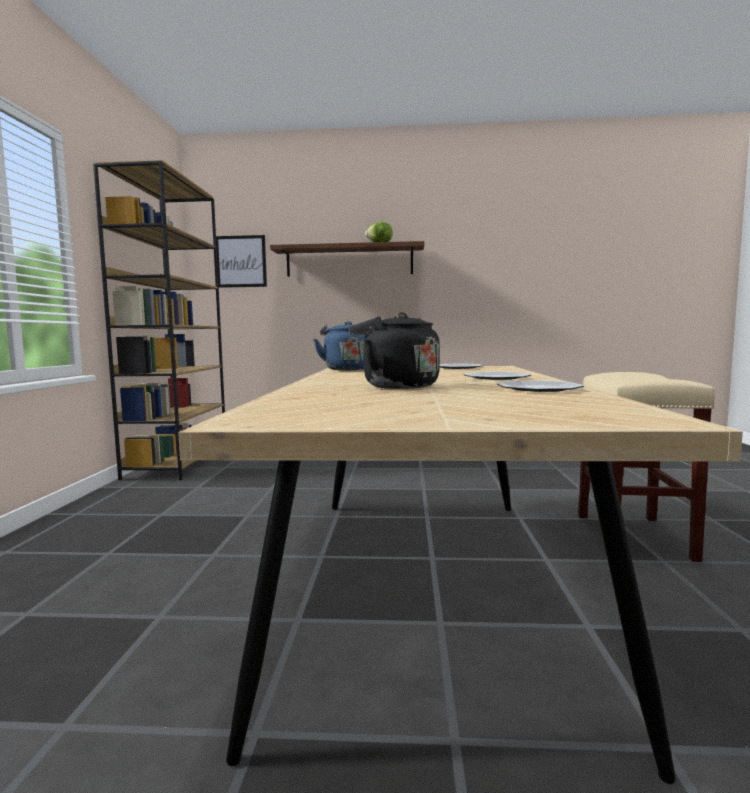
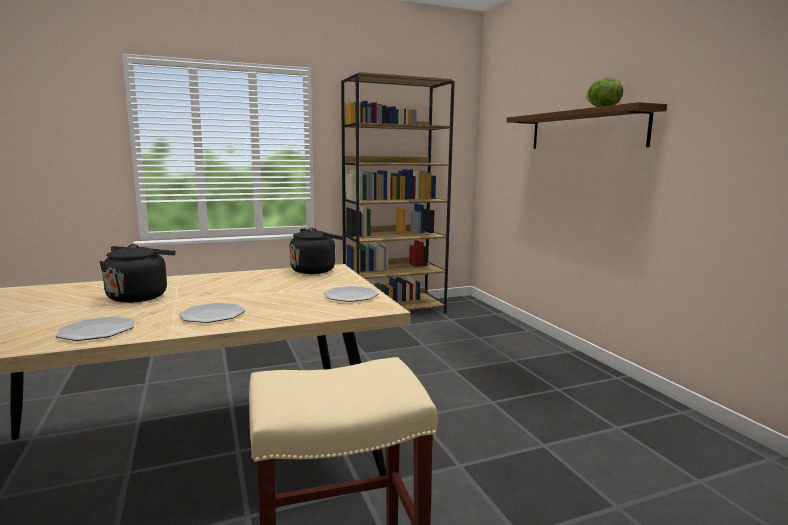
camera: 65 degrees right, 5 degrees up
picture [216,235,267,288] -> none
blue kettle [313,321,370,370] -> black kettle [290,228,344,274]

